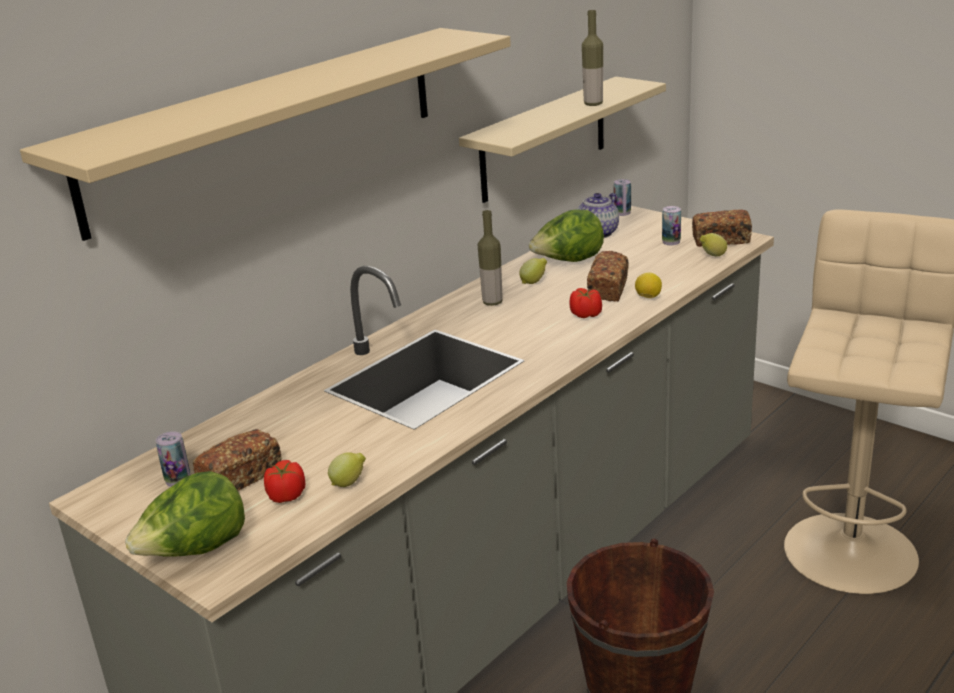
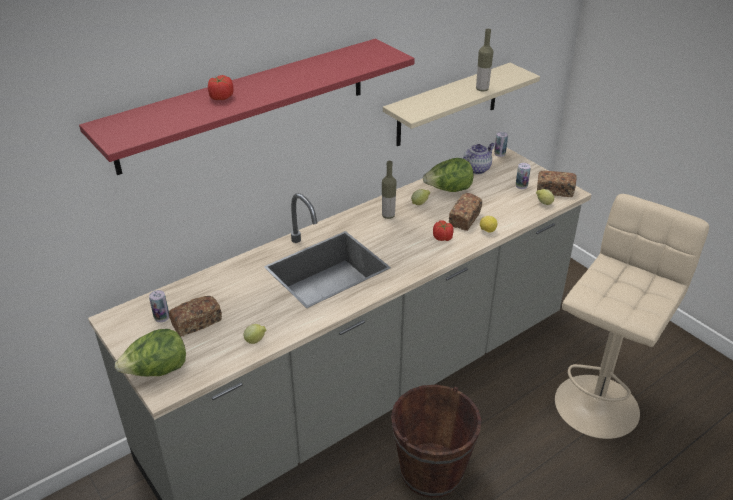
camera: 10 degrees right, 10 degrees up
beige shelf [20,28,511,241] -> red shelf [79,39,415,175]
tomato [264,460,305,503] -> tomato moved to [208,75,234,100]

